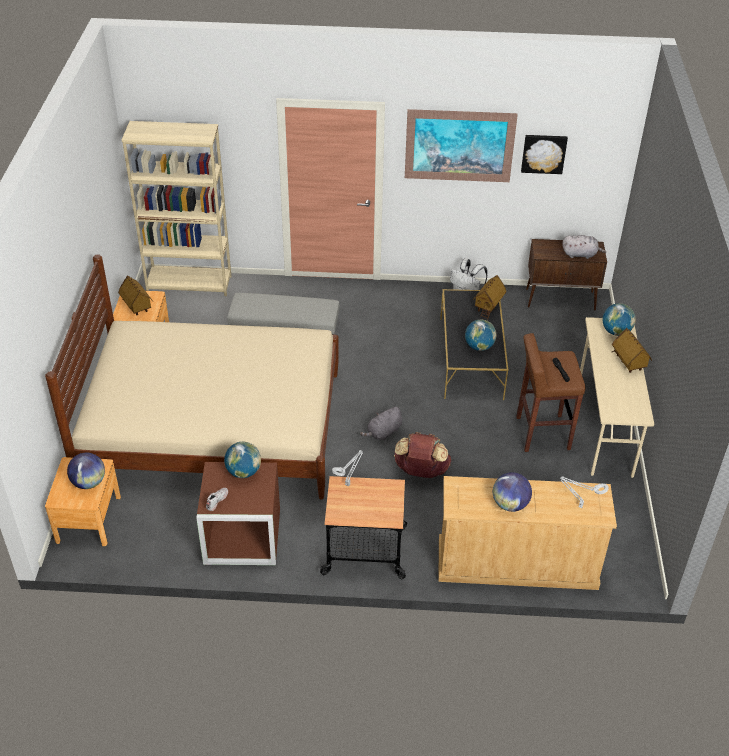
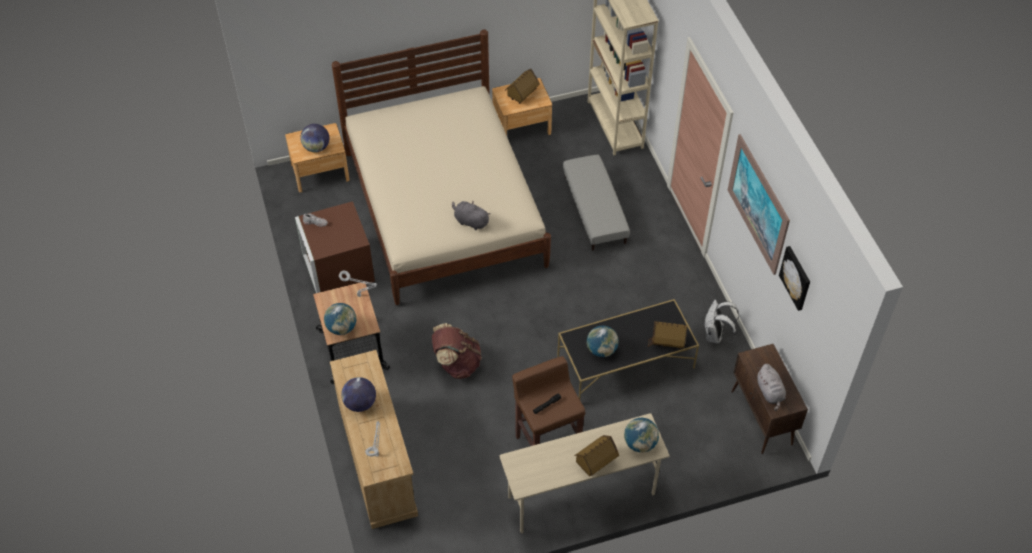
camera: 70 degrees right, 10 degrees up
globe [224,442,261,478] -> globe moved to [324,303,356,335]
grey plush toy [360,407,402,440] -> grey plush toy moved to [452,201,491,230]

